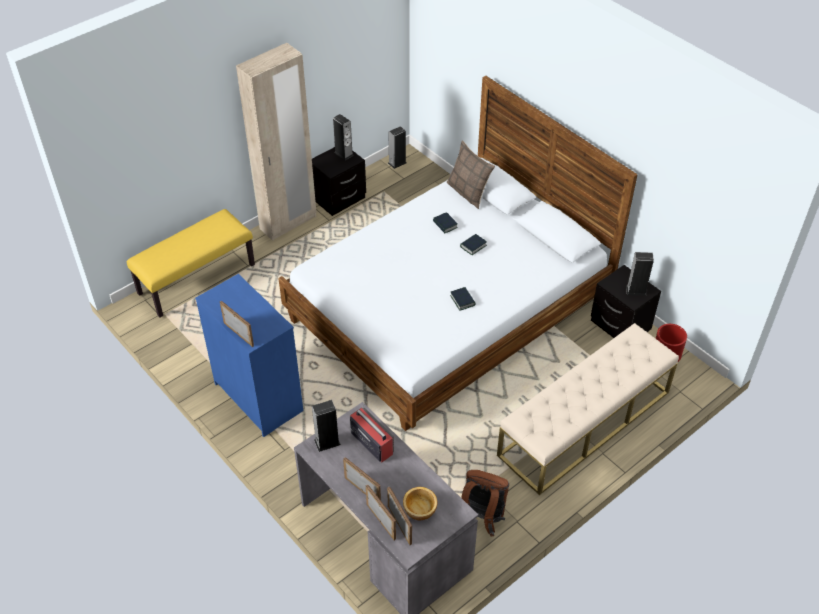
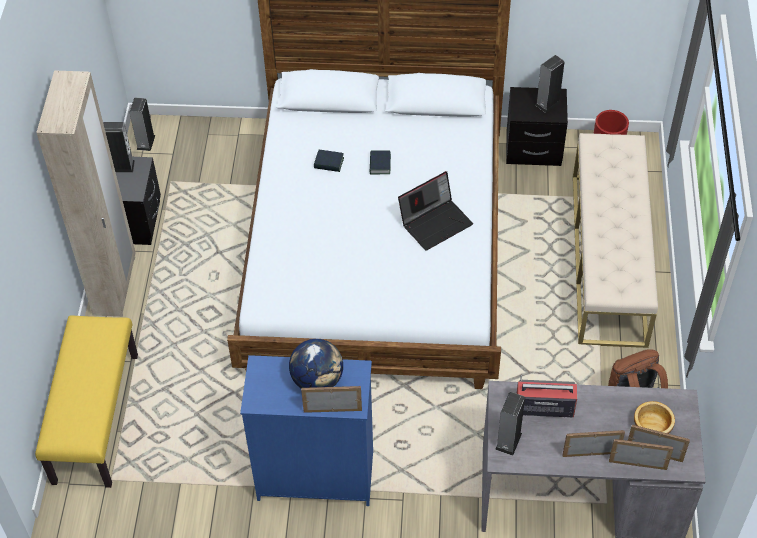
camera: 45 degrees left, 5 degrees up
pillow [447,141,495,209] -> none
book [450,287,475,311] -> laptop [398,171,473,251]
none -> globe [289,339,343,388]

